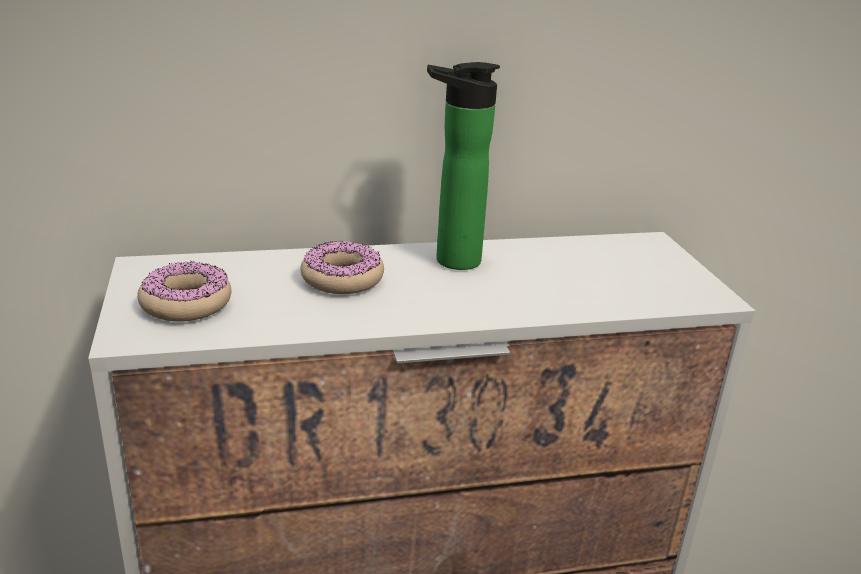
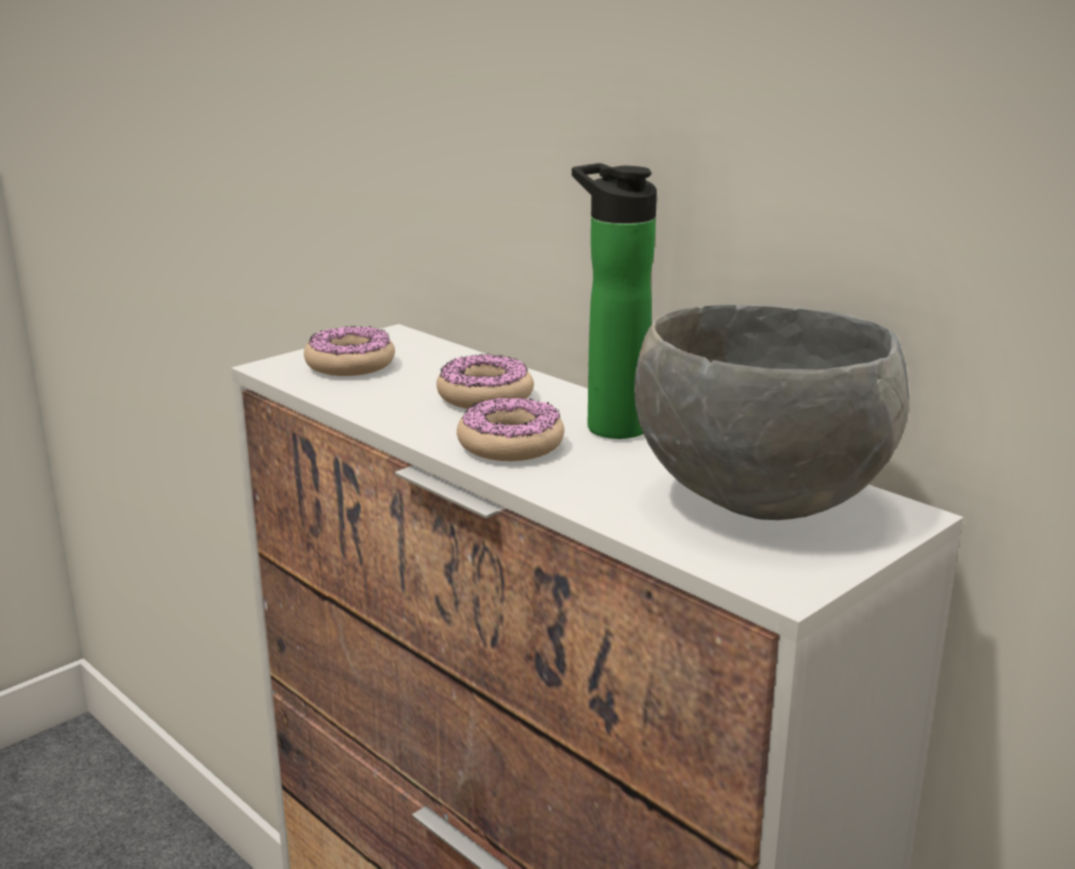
camera: 60 degrees right, 5 degrees down
none -> donut [457,398,564,461]
none -> grey bowl [634,304,909,520]

